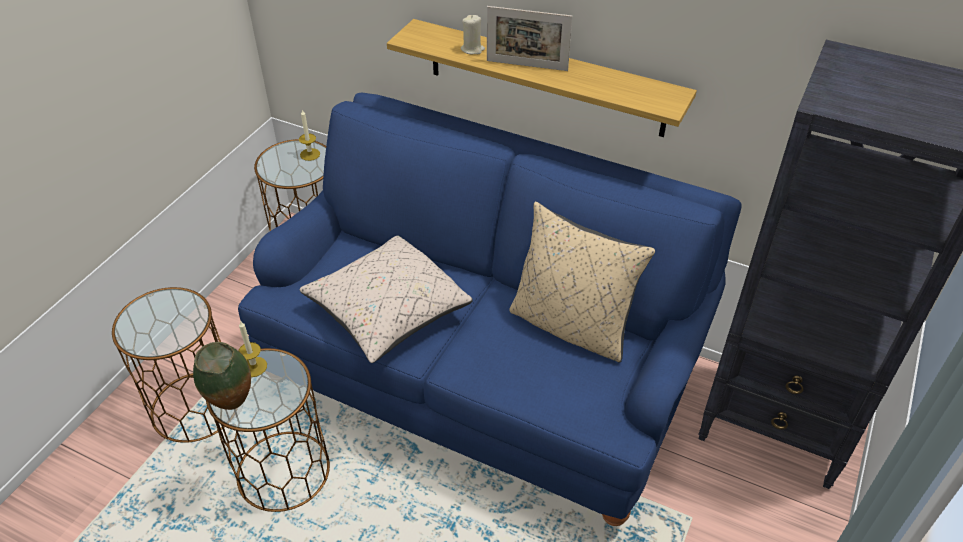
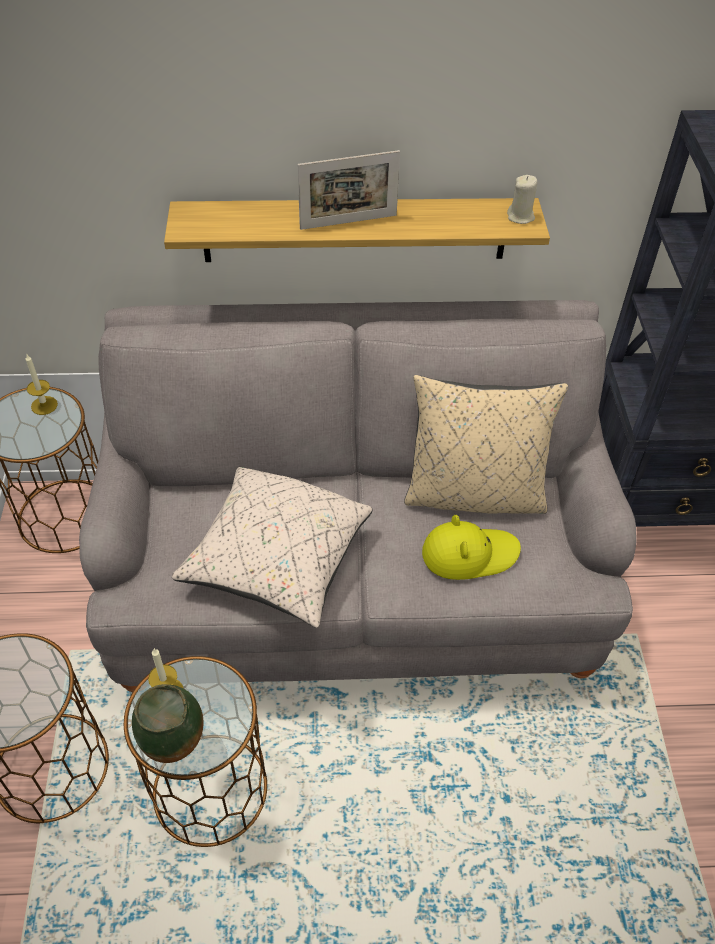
camera: 30 degrees left, 5 degrees up
blue sofa [238,93,742,526] -> grey sofa [79,300,637,692]
beige candle [461,15,485,54] -> beige candle moved to [507,175,537,224]
none -> yellow hat [422,515,521,580]

